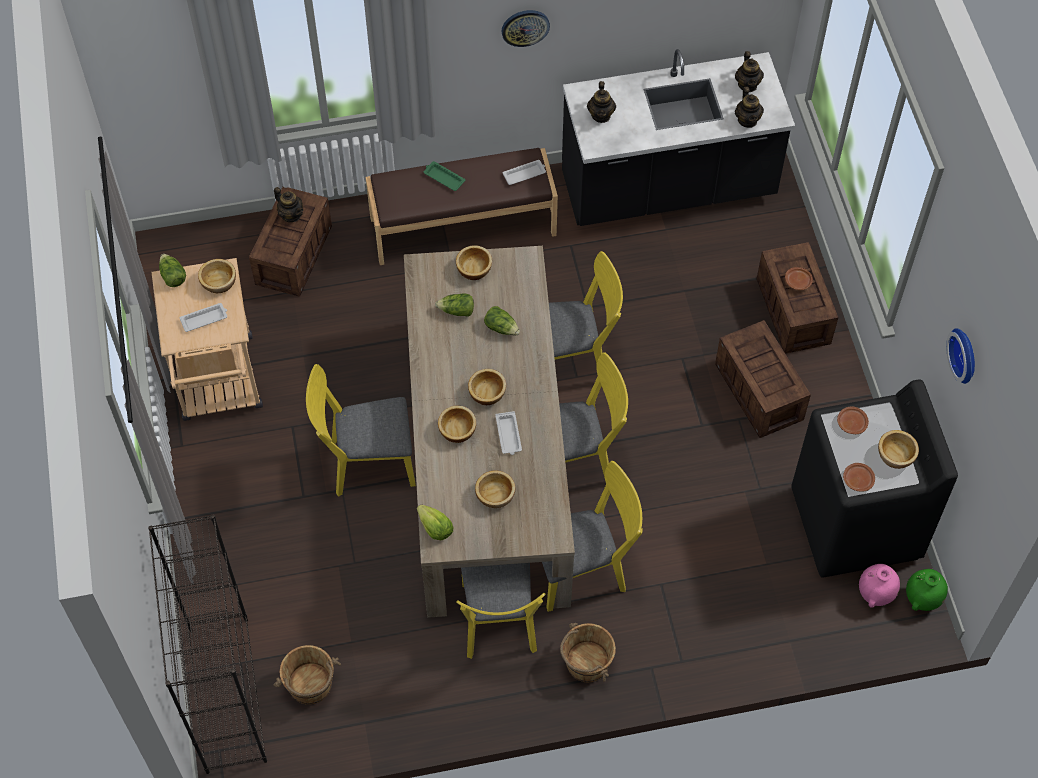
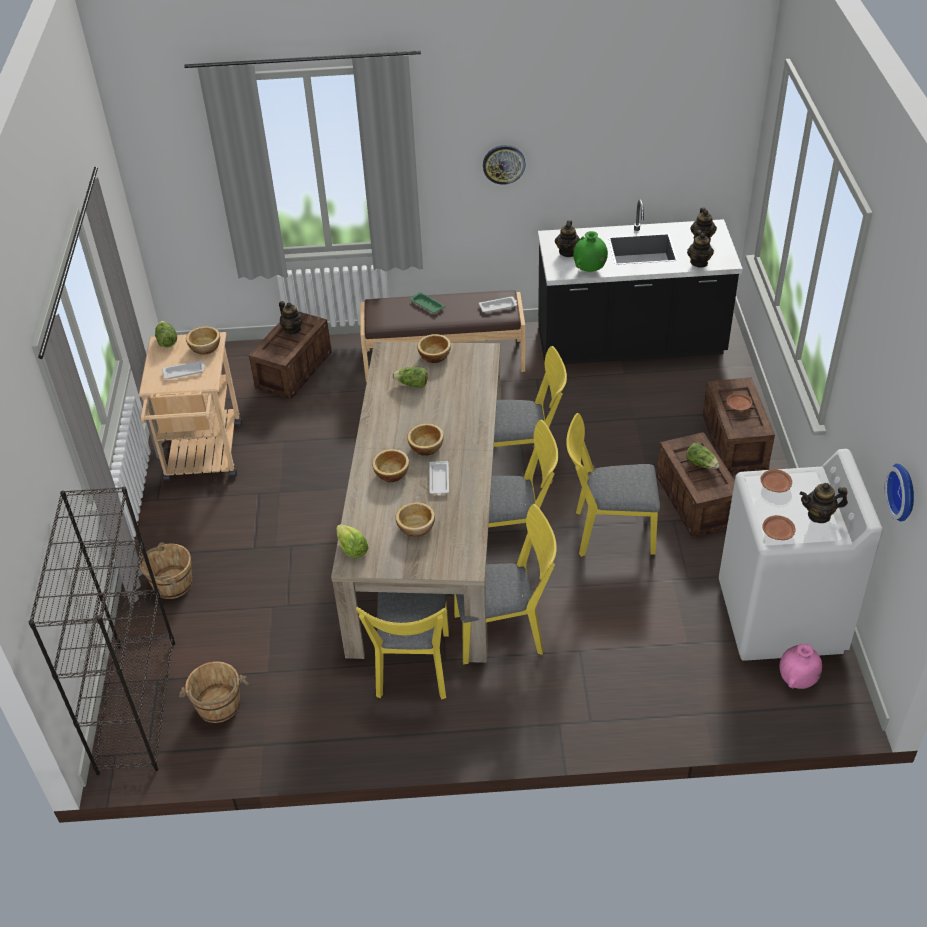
camera: 10 degrees right, 15 degrees down
yellow chair [306,364,416,497] -> yellow chair moved to [566,413,660,557]
lettuce [484,306,520,335] -> lettuce moved to [686,443,720,469]
brown bucket [560,623,616,682] -> brown bucket moved to [139,542,192,599]
black washing machine [791,379,958,578] -> white washing machine [719,449,883,661]
bowl [878,430,919,469] -> teapot [800,483,848,523]
green vase [906,569,948,611] -> green vase moved to [573,231,608,272]
wall clock [946,328,975,384] -> wall clock moved to [885,464,914,522]

